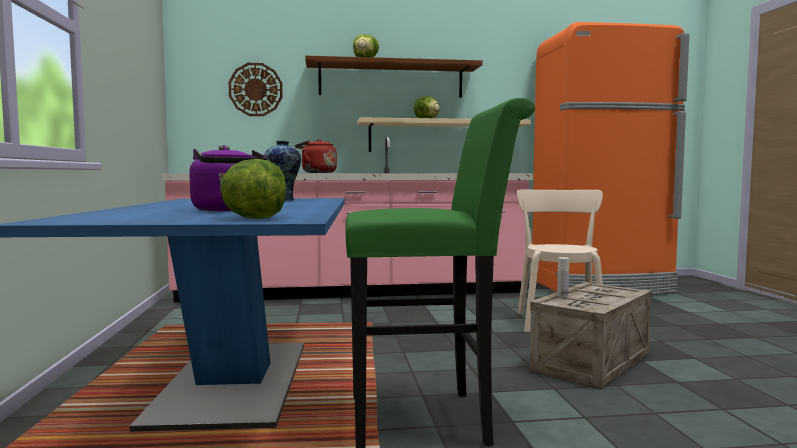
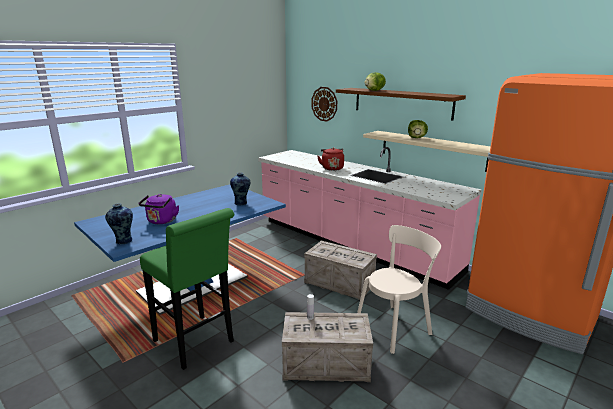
camera: 50 degrees right, 15 degrees up
lettuce [220,159,286,219] -> vase [105,203,133,244]
none -> crate [304,241,377,300]

